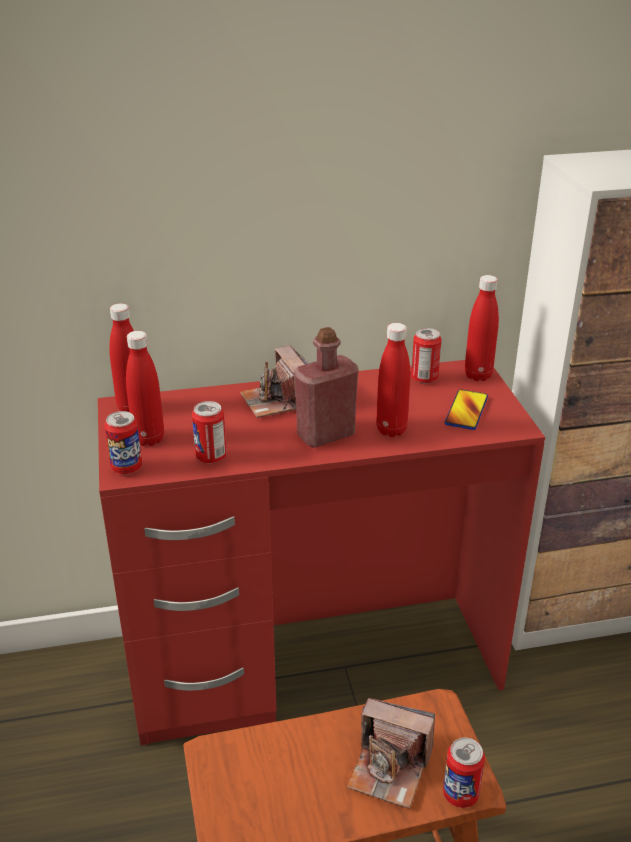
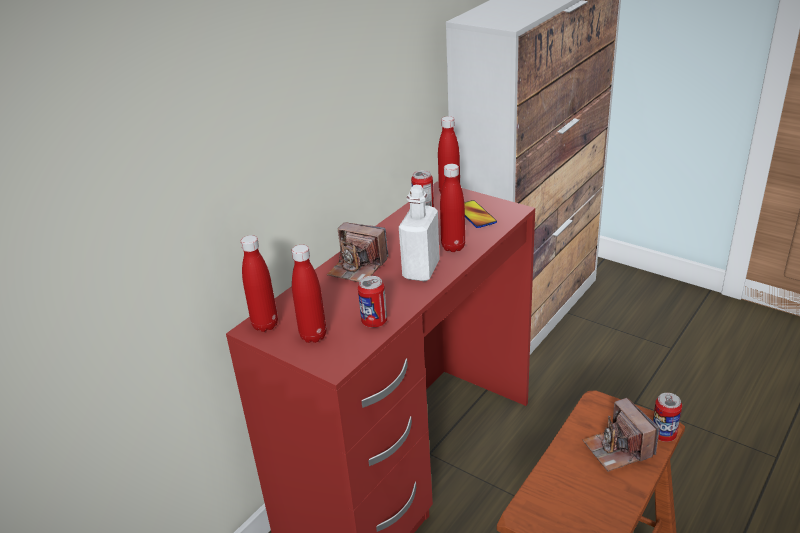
camera: 40 degrees left, 0 degrees up
can [104,411,142,474] -> none
red bottle [294,327,359,448] -> white bottle [399,185,440,281]
camera [347,698,435,808] -> camera turned 90 degrees clockwise [582,398,659,472]

